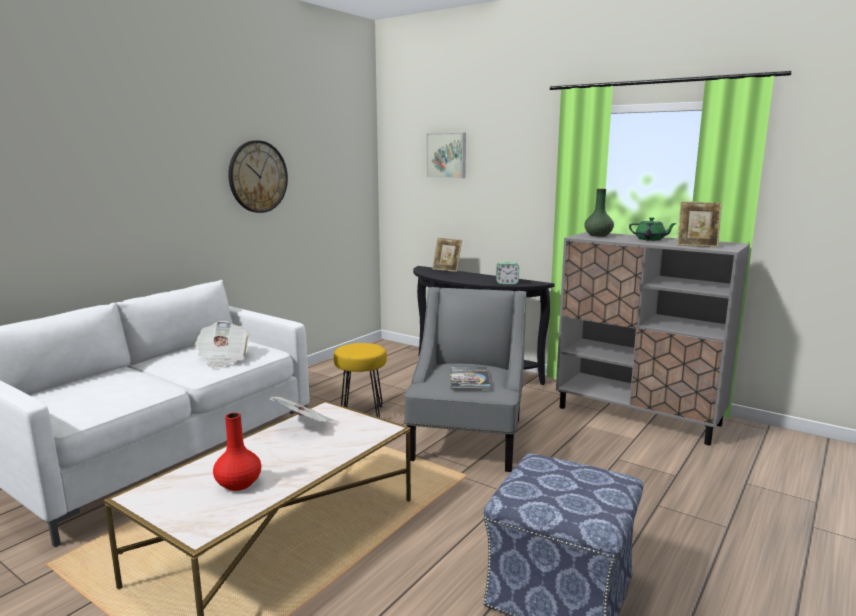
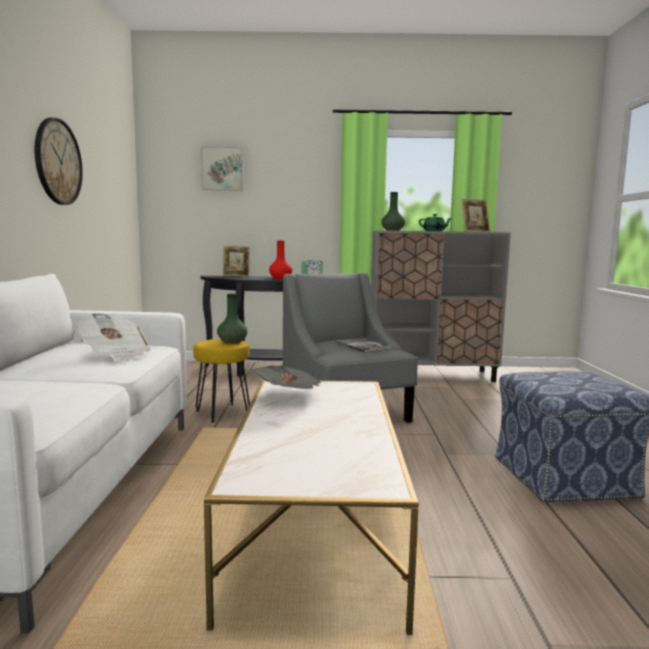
camera: 35 degrees left, 5 degrees down
red vase [213,413,261,491] -> red vase moved to [269,241,292,279]
none -> green vase [217,294,248,344]

